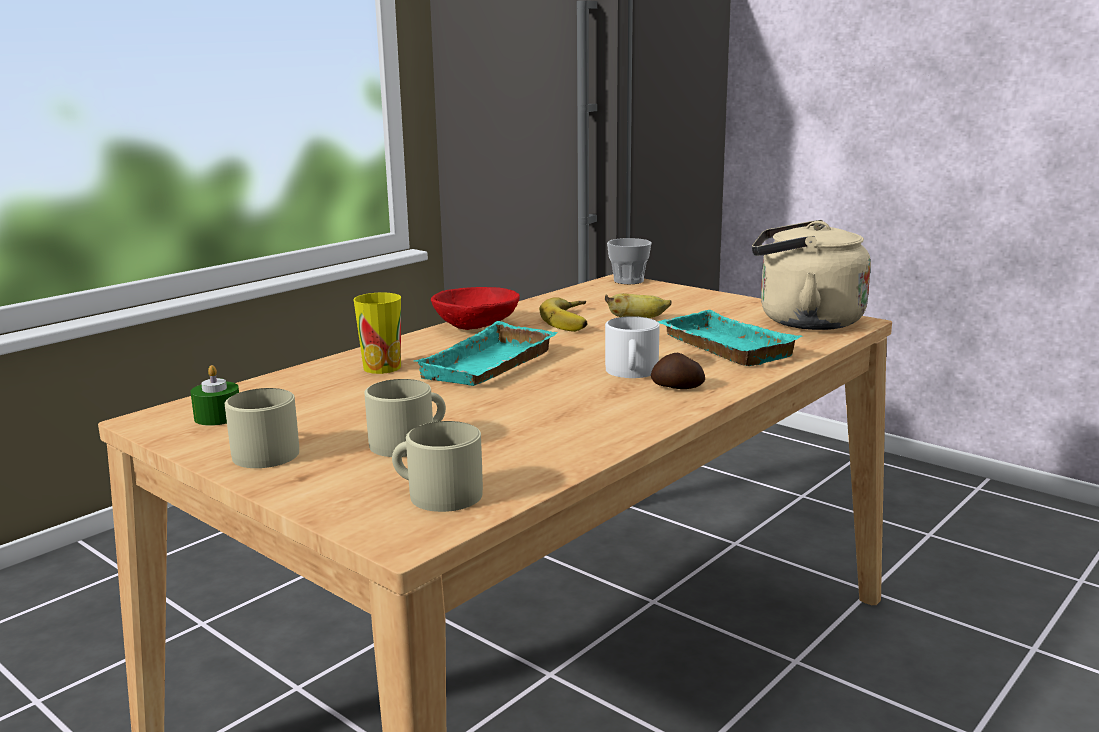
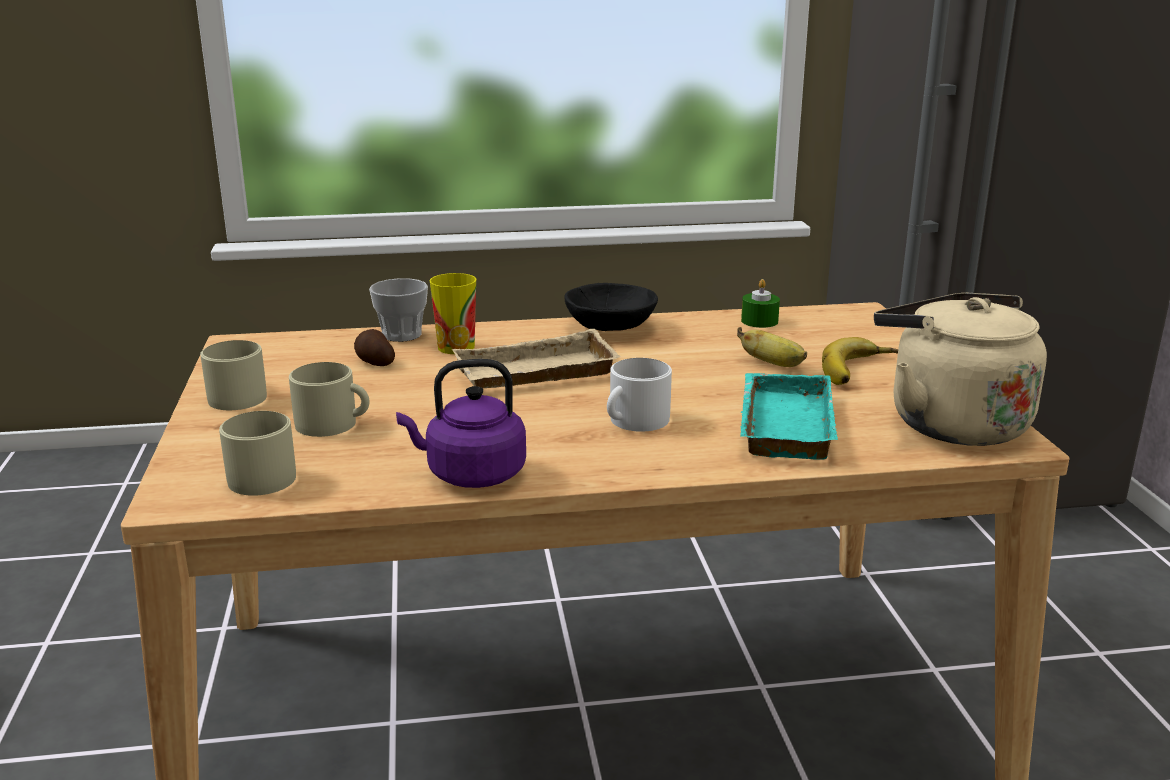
camera: 40 degrees right, 5 degrees up
green candle [191,365,239,426] -> green candle moved to [741,279,780,328]
turquoise tray [414,321,558,386] -> beige tray [452,329,621,388]
red bowl [431,287,520,330] -> black bowl [564,283,658,331]
banana [539,297,587,332] -> banana moved to [822,337,898,385]
cup [607,238,651,284] -> cup moved to [369,278,428,342]
potato [651,353,705,389] -> potato moved to [354,329,395,366]
none -> purple kettle [396,359,526,488]

